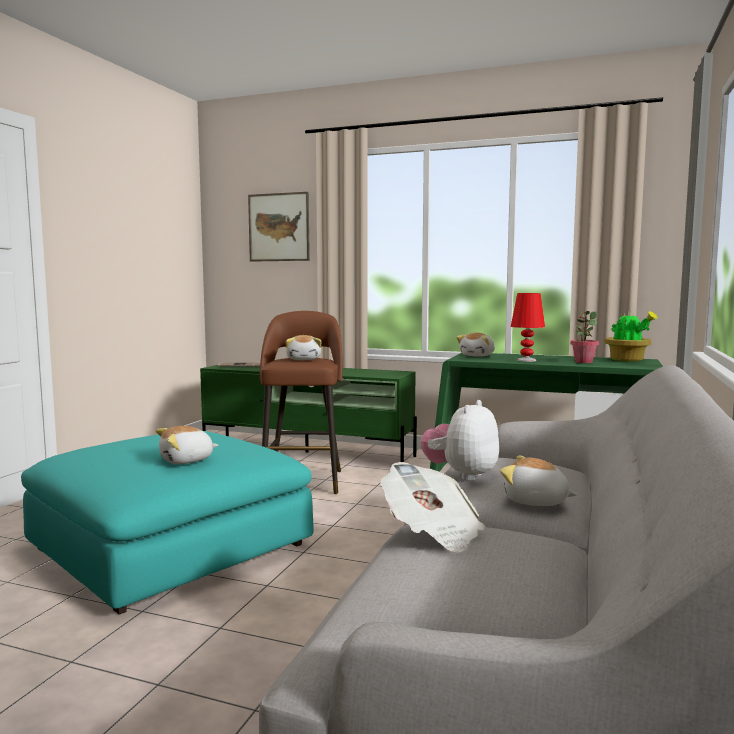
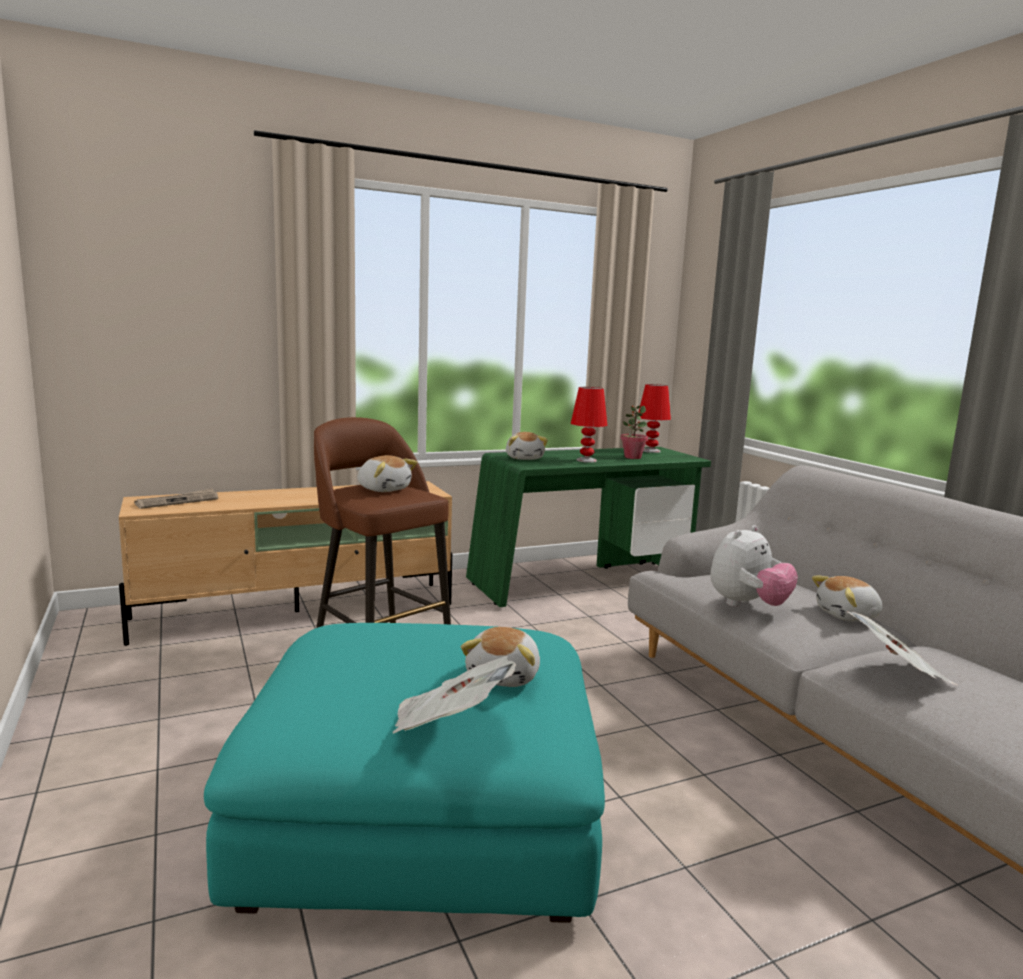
camera: 45 degrees left, 5 degrees up
green tv stand [200,365,417,462] -> beige tv stand [119,481,452,646]
picture [248,192,310,262] -> none
plush toy [421,400,499,481] -> plush toy turned 120 degrees counterclockwise [710,525,798,607]
potted plant [604,311,658,362] -> red table lamp [639,384,671,453]
none -> newspaper [393,656,516,733]

